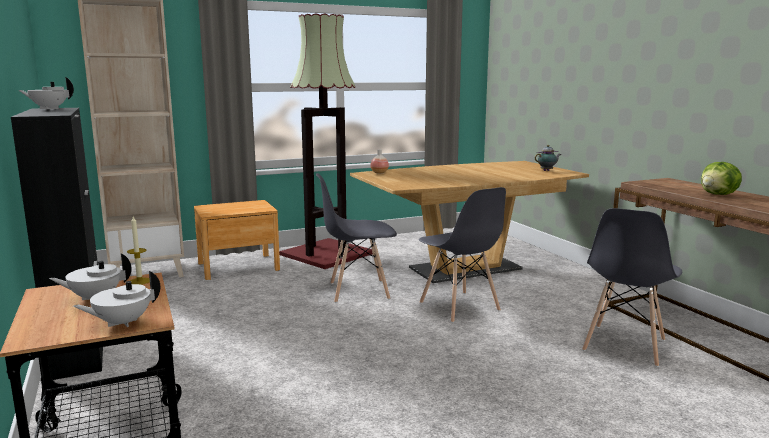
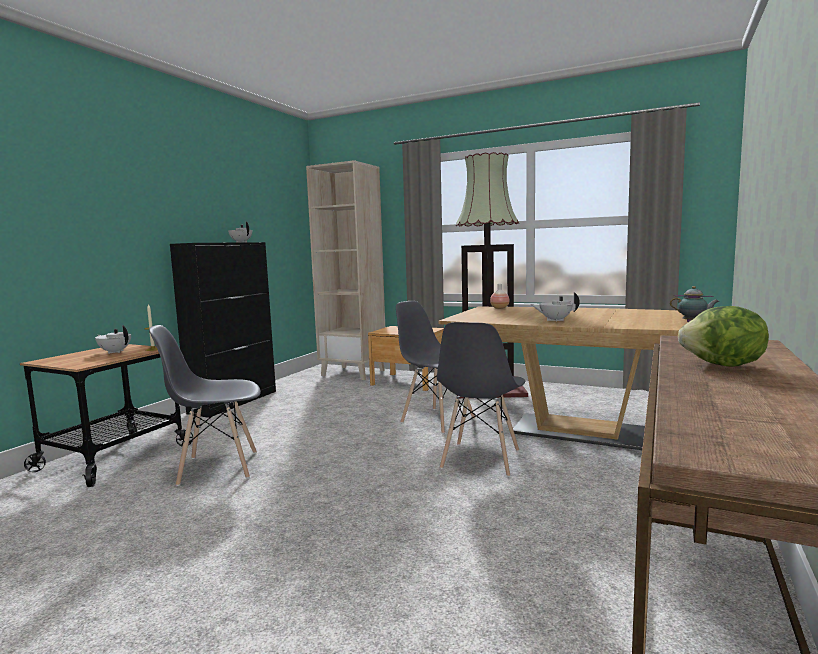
camera: 50 degrees right, 5 degrees down
white teapot [73,271,160,327] -> white teapot moved to [531,292,580,322]
grey chair [582,208,682,367] -> grey chair moved to [149,325,261,486]

